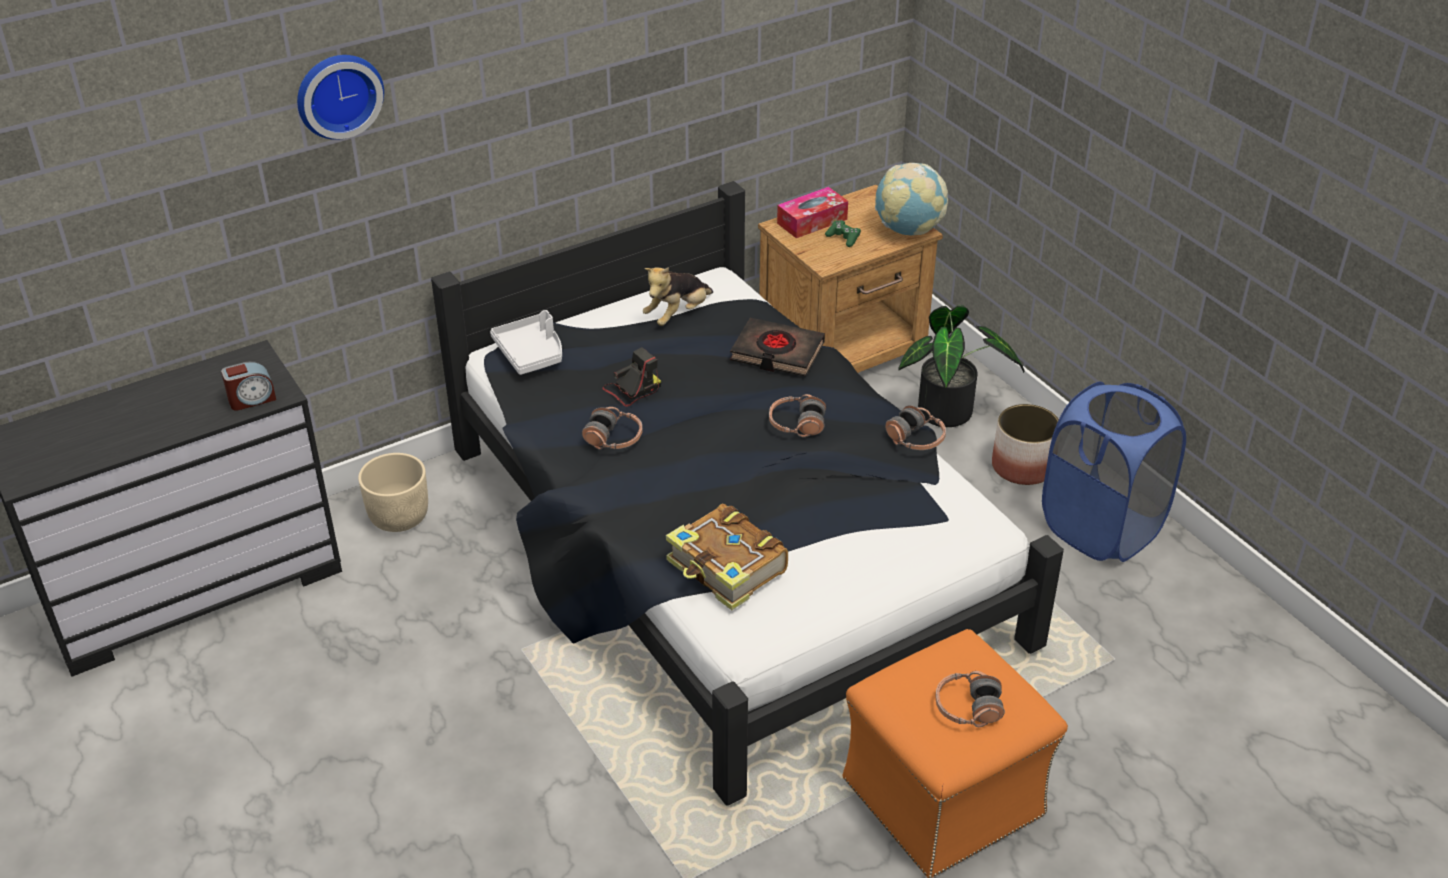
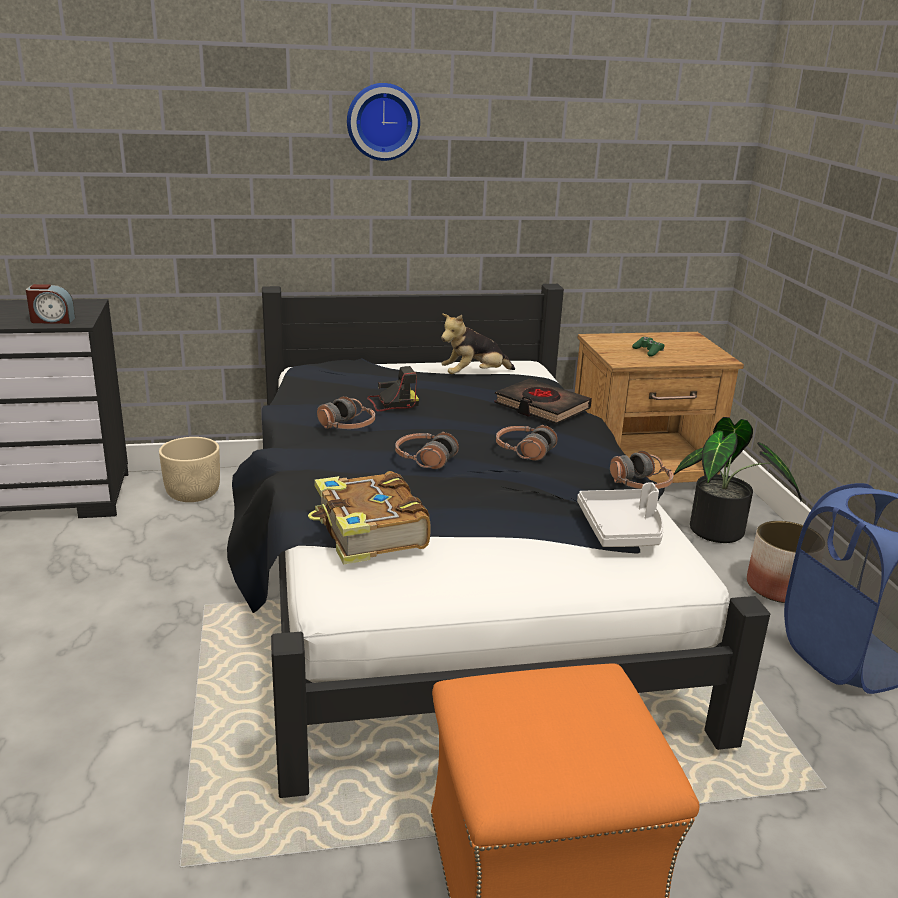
camera: 20 degrees right, 15 degrees down
wall clock [297,55,384,140] -> wall clock moved to [347,83,420,161]
white tray [490,310,562,375] -> white tray moved to [577,482,664,547]
tissue box [777,187,848,238] -> none
globe [875,163,948,235] -> none
headphones [935,671,1005,727] -> headphones moved to [395,432,459,469]

